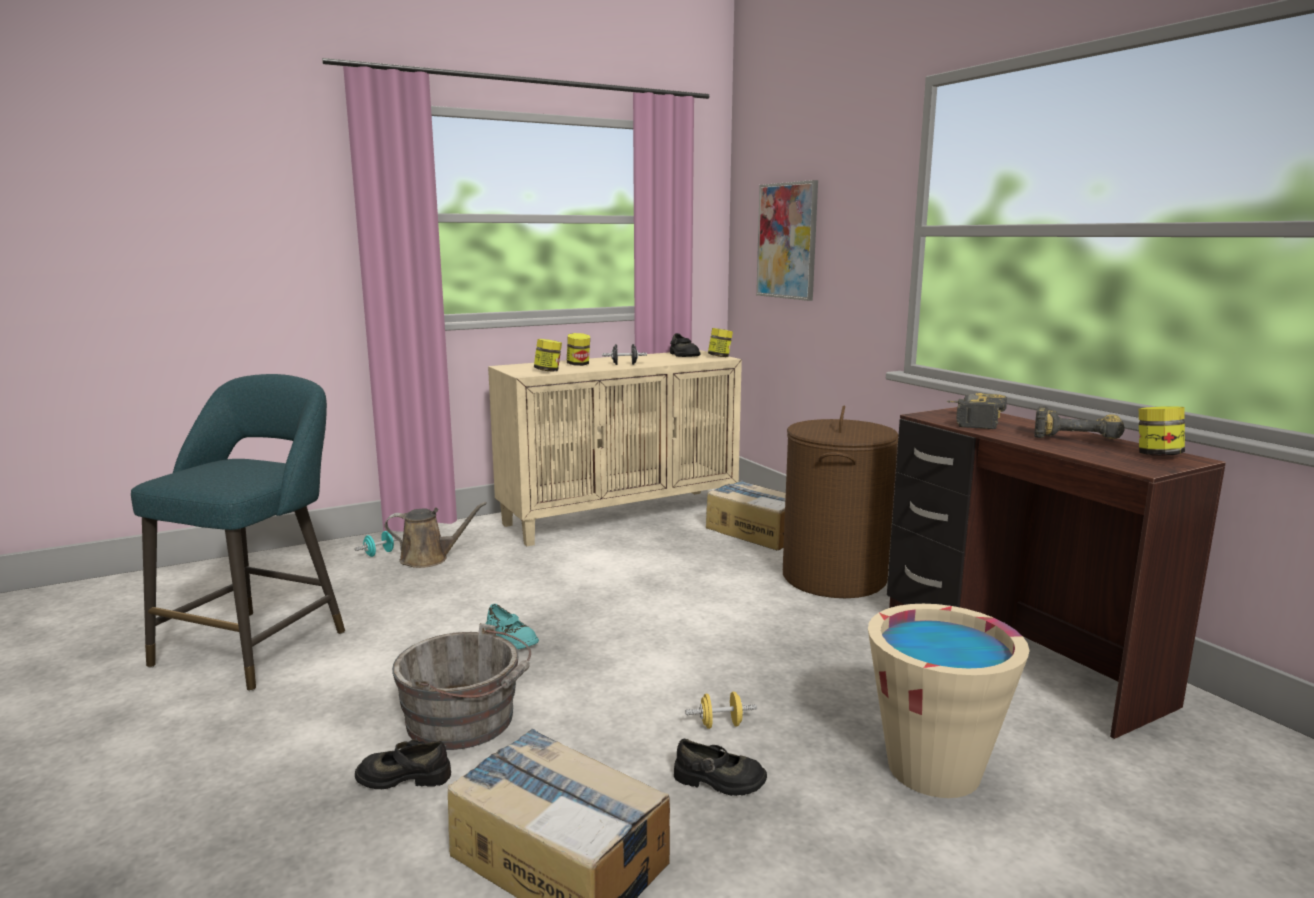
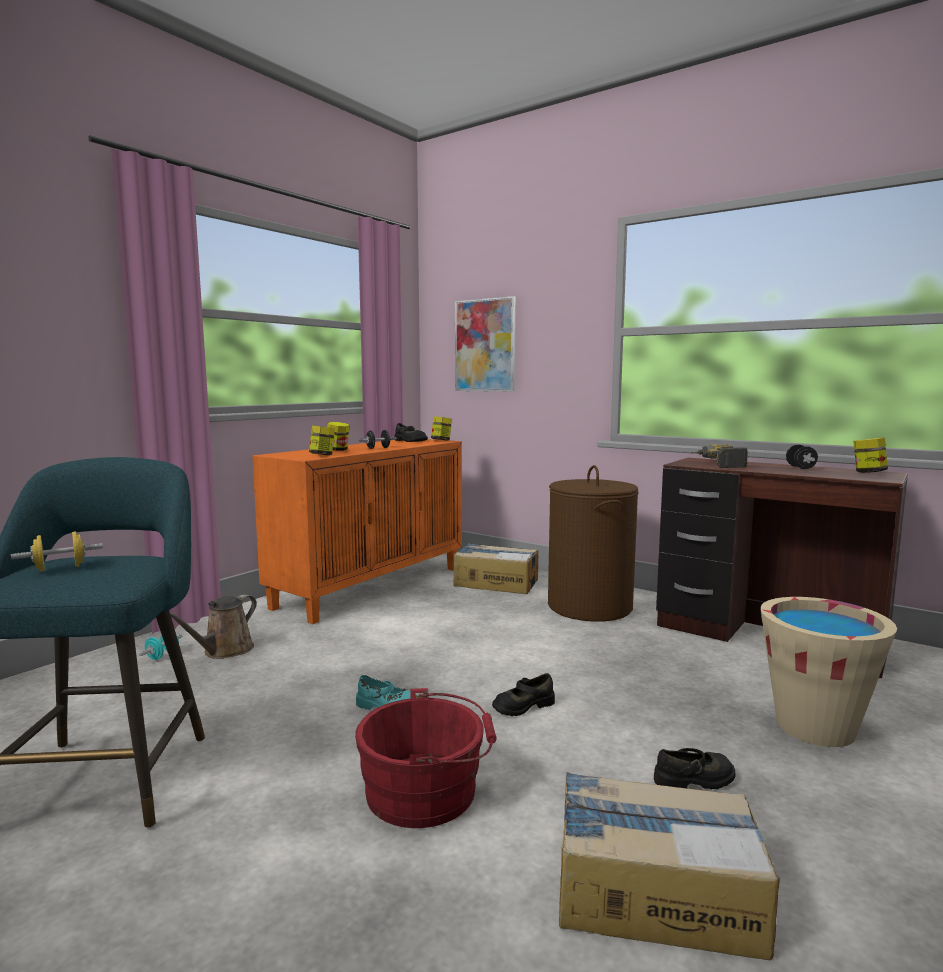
camera: 25 degrees left, 5 degrees down
black shoe [355,739,451,789] -> black shoe moved to [492,673,555,716]
brown watering can [385,502,487,568] -> brown watering can turned 150 degrees clockwise [170,594,257,659]
grey bucket [392,623,531,750] -> red bucket [355,688,497,828]
beige cabinet [488,350,742,546] -> orange cabinet [252,439,462,624]
yellow dumbbell [685,692,757,729] -> yellow dumbbell moved to [11,532,103,572]
power drill [1034,406,1125,439] -> black dumbbell [786,444,818,469]

